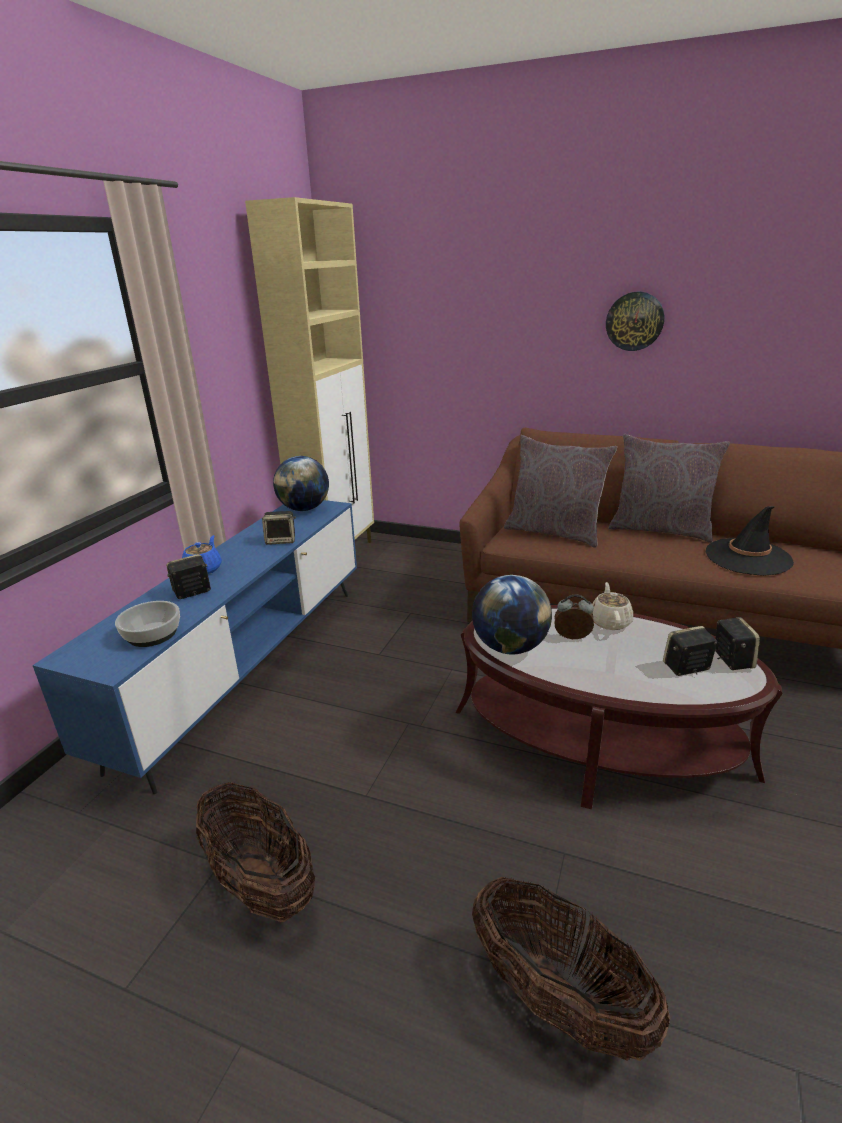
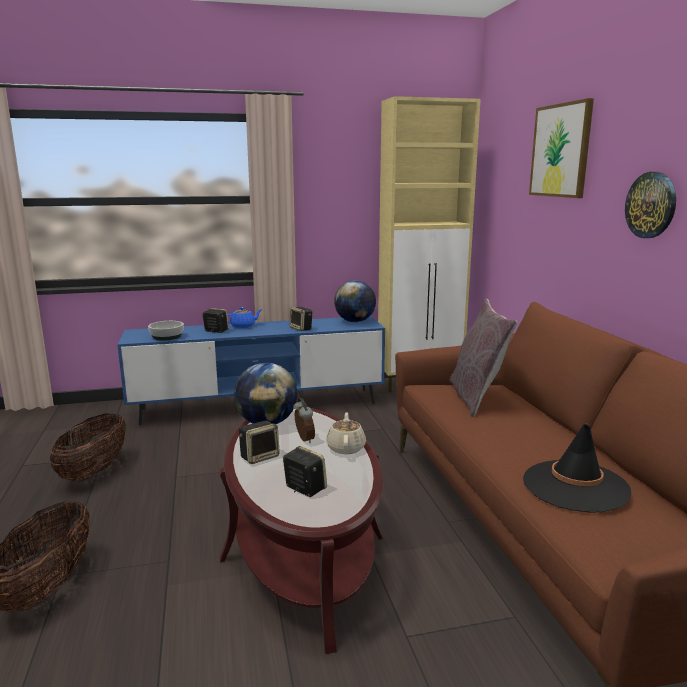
camera: 55 degrees right, 10 degrees down
beige teapot [592,582,633,630] -> beige teapot turned 60 degrees counterclockwise [326,412,366,454]
grey pillow [609,434,730,543] -> none
speaker [715,617,760,670] -> speaker moved to [239,421,280,464]
none -> picture [529,98,594,198]

